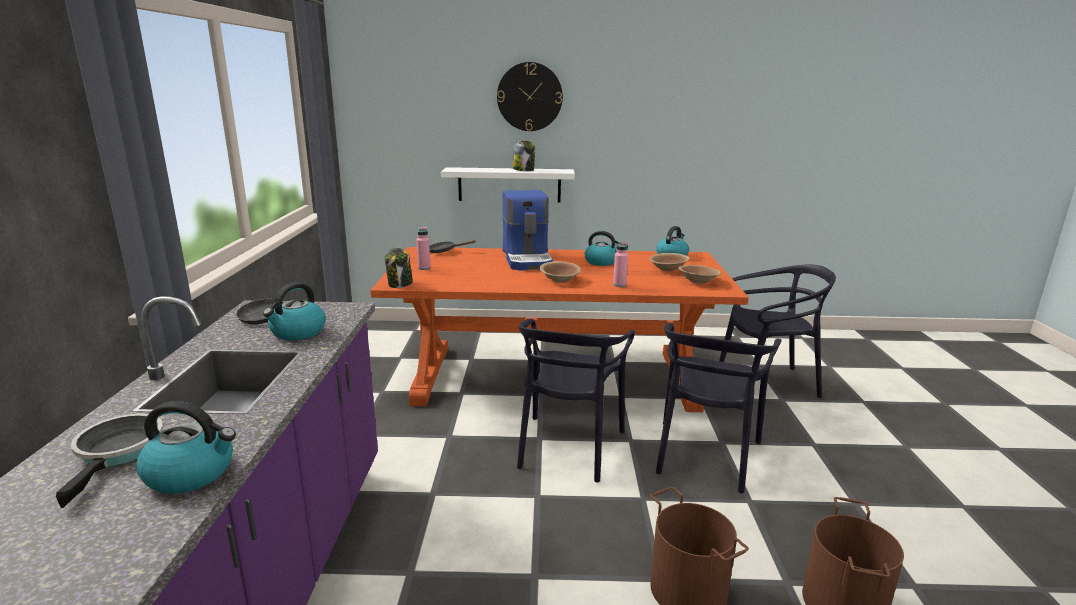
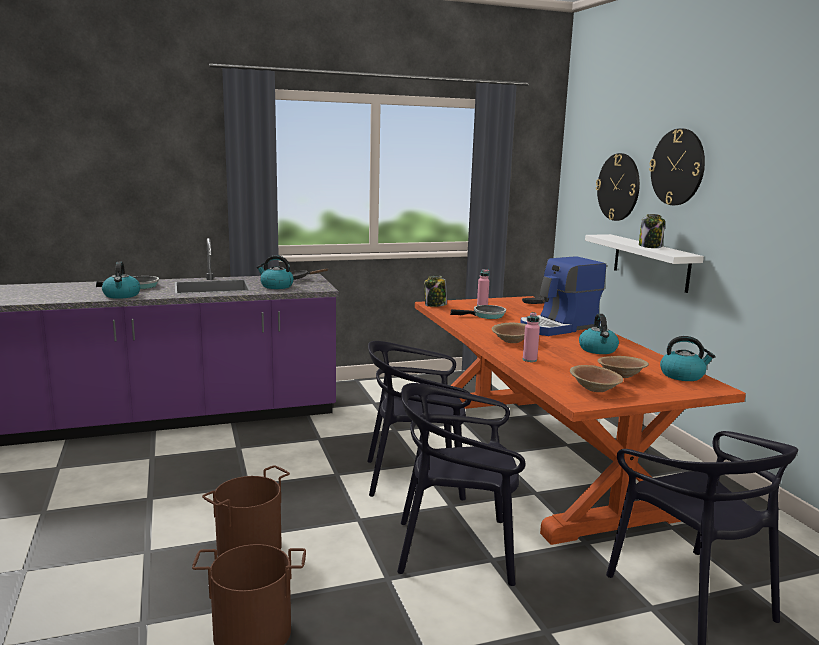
camera: 70 degrees right, 5 degrees down
none -> frying pan [450,305,506,319]
none -> wall clock [596,153,640,221]

